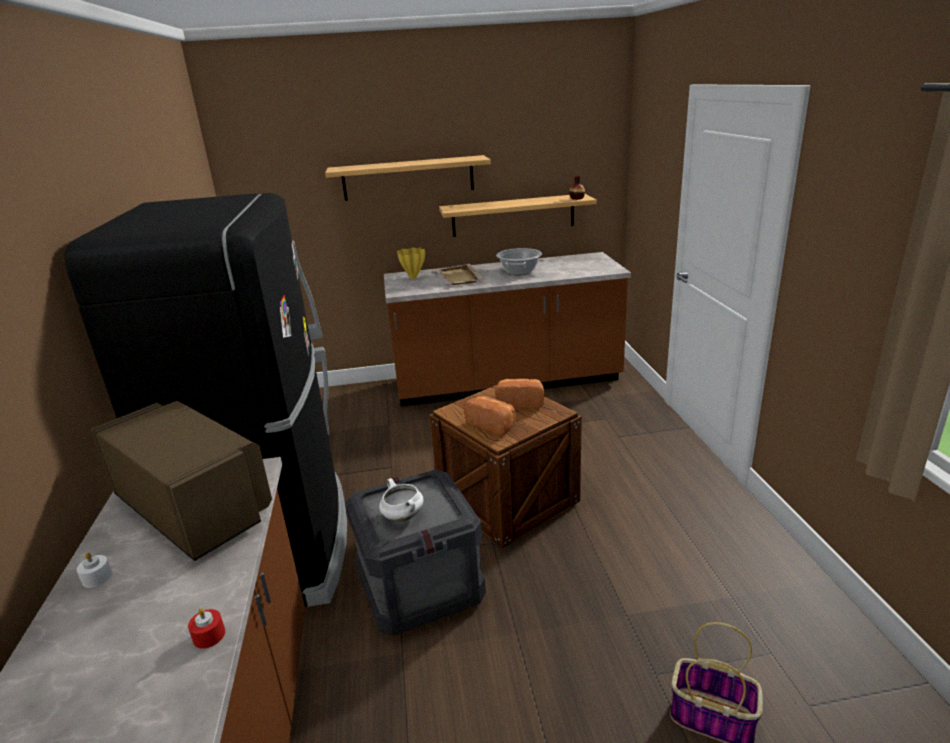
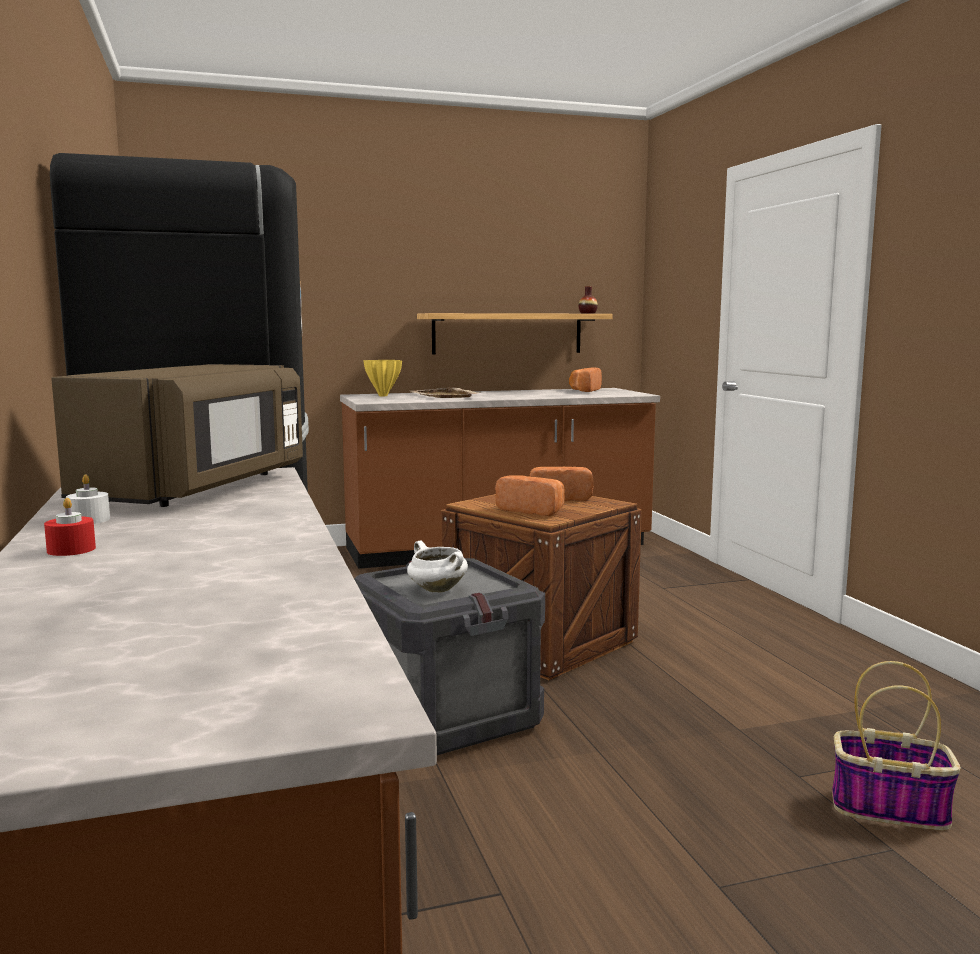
camera: 10 degrees left, 15 degrees down
brown microwave [91,401,272,561] -> brown microwave turned 75 degrees clockwise [51,364,303,507]
red candle [188,608,225,649] -> red candle moved to [44,498,96,556]
shelf [325,155,491,201] -> none
cooking pot [496,248,542,275] -> none
none -> bread [569,368,602,392]

